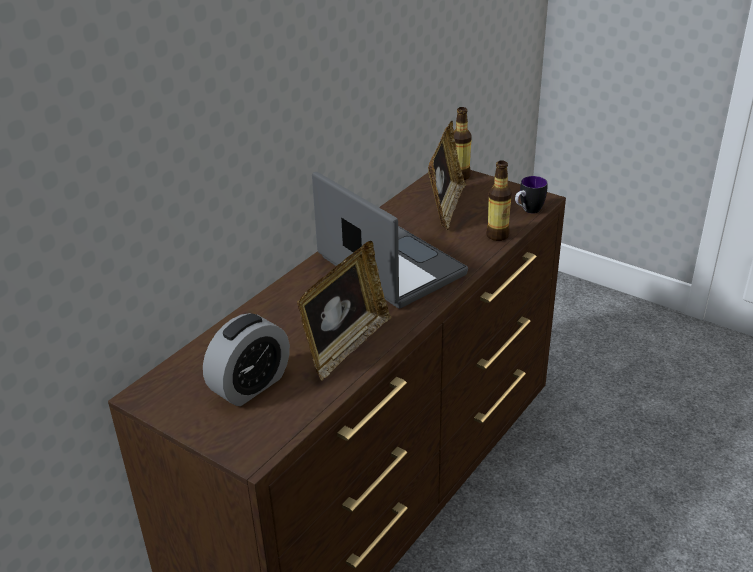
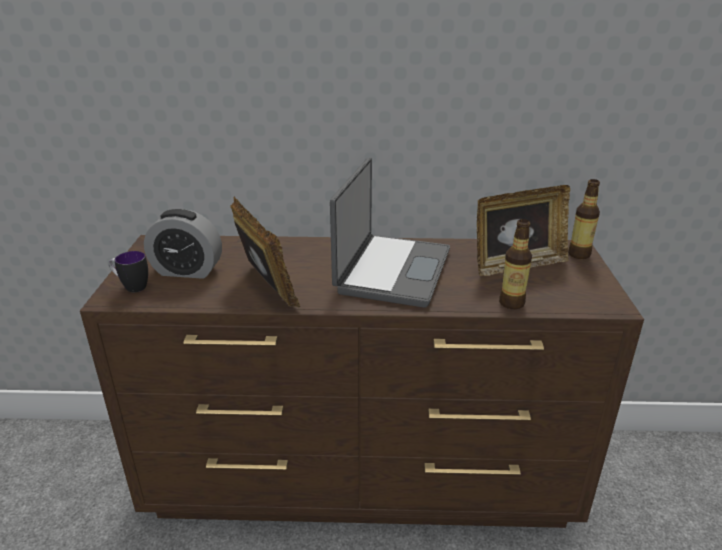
camera: 55 degrees right, 5 degrees down
picture frame [297,241,391,381] -> picture frame turned 120 degrees counterclockwise [230,196,300,308]
mug [515,176,548,213] -> mug moved to [109,251,148,292]

